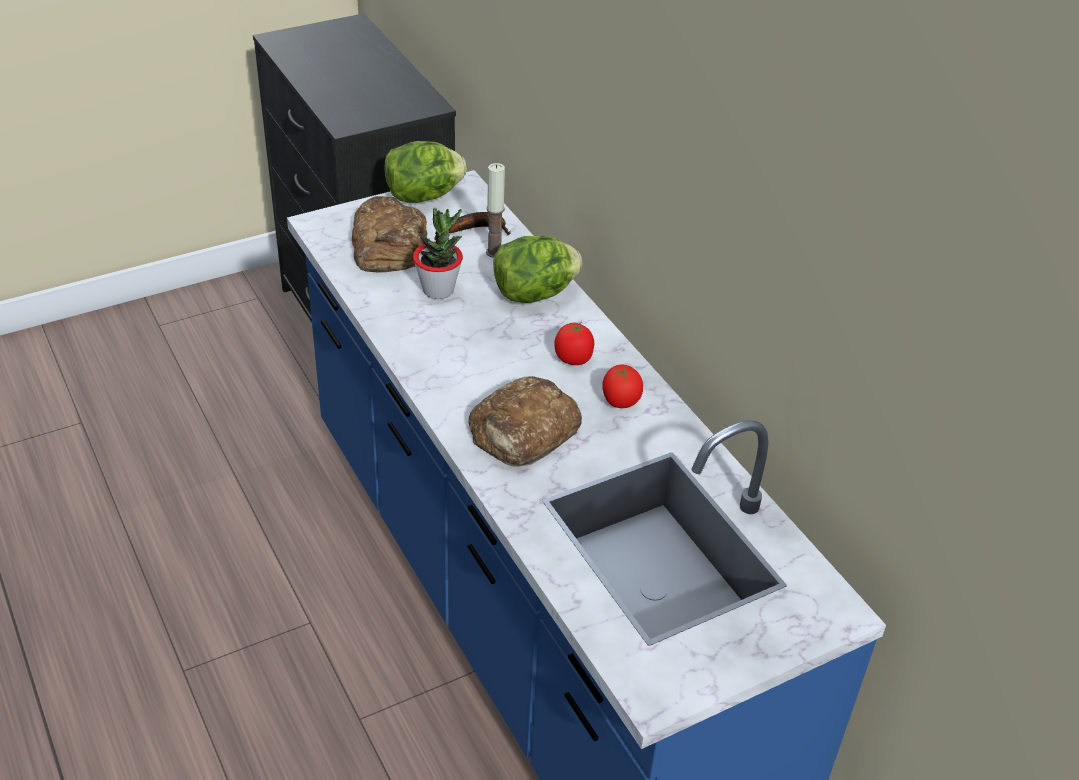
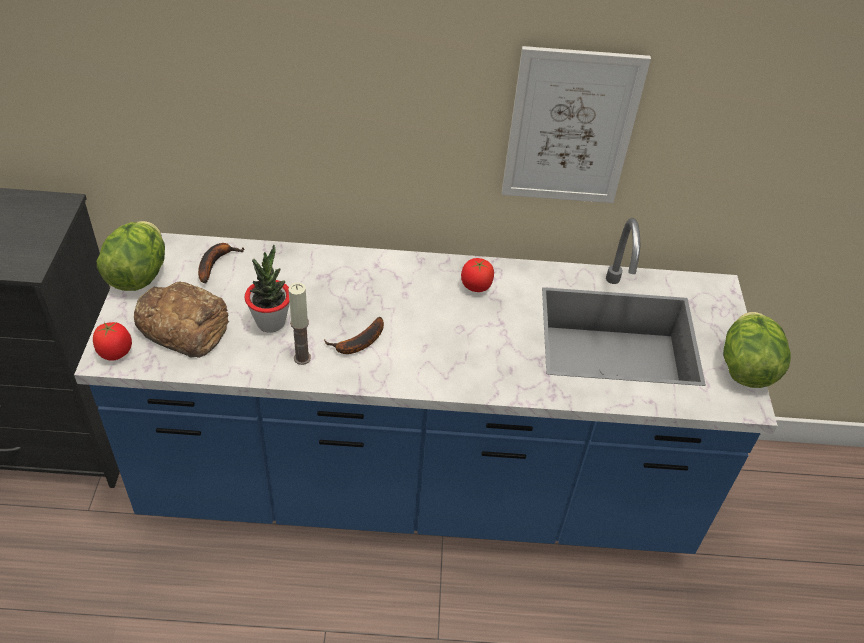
camera: 60 degrees left, 5 degrees up
bread [468,376,582,467] -> none
candle [486,163,505,258] -> candle moved to [288,283,311,365]
lettuce [493,236,582,303] -> lettuce moved to [723,312,791,388]
tomato [554,323,594,365] -> tomato moved to [93,322,132,361]
none -> banana [323,317,384,354]
none -> picture [502,46,651,203]

